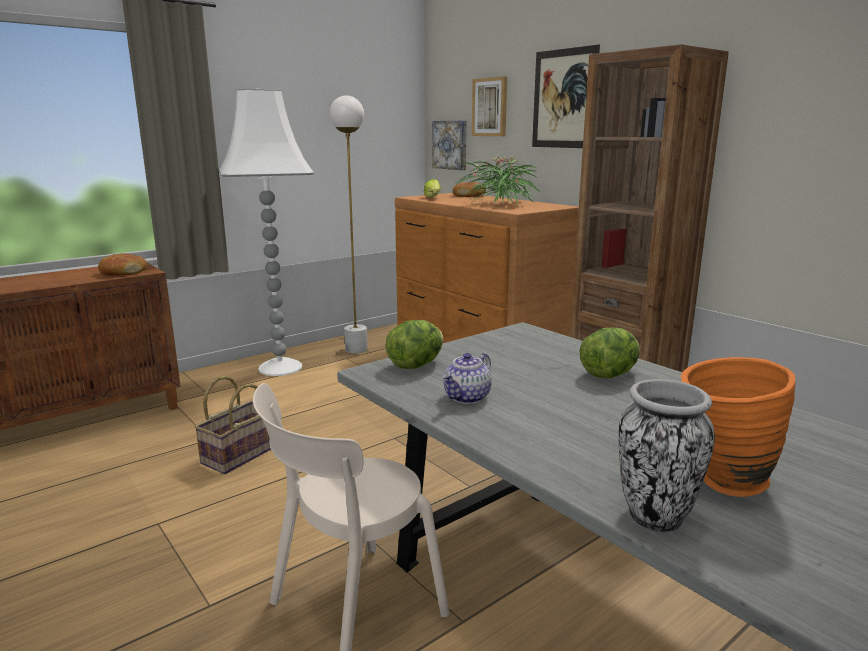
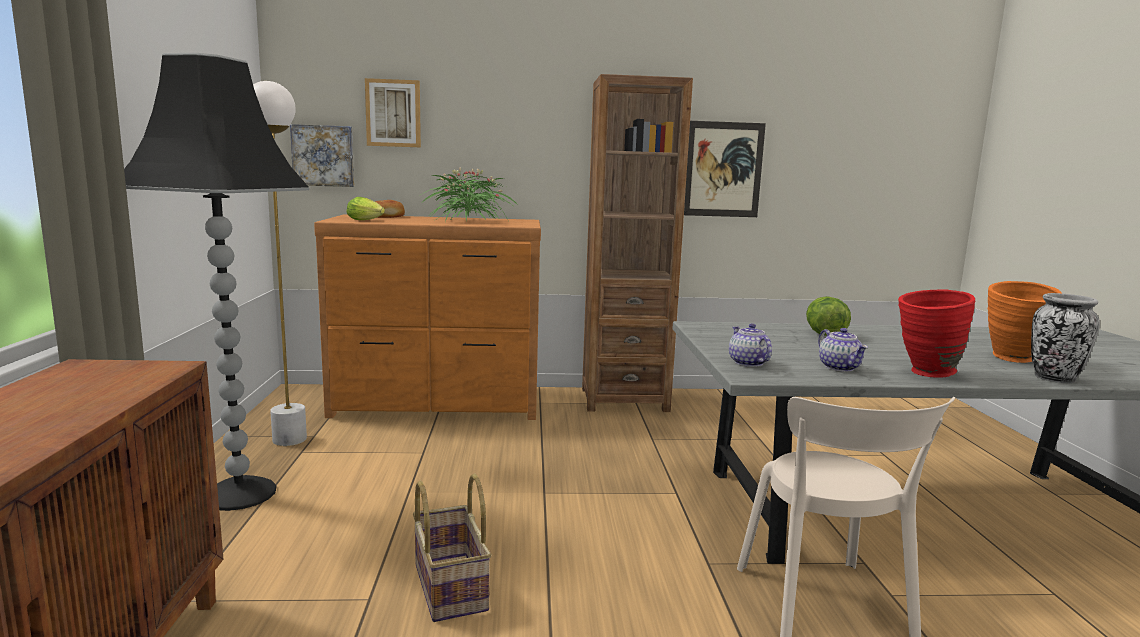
camera: 55 degrees left, 5 degrees down
bread [98,253,147,276] -> none
white floor lamp [219,88,314,376] -> black floor lamp [124,53,309,511]
lettuce [386,320,443,369] -> teapot [729,323,772,367]
picture [532,45,600,148] -> picture moved to [684,121,766,217]
none -> red vase [898,289,975,378]

